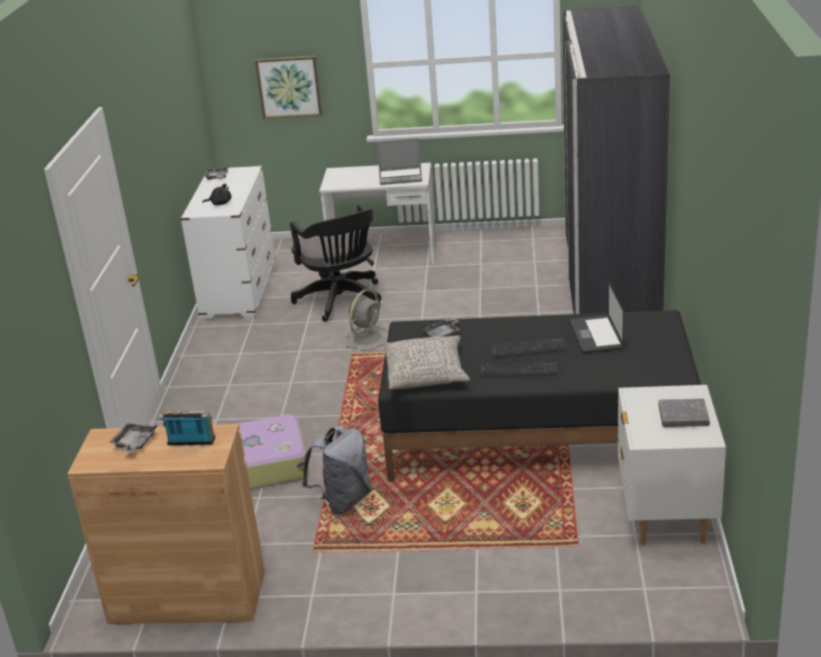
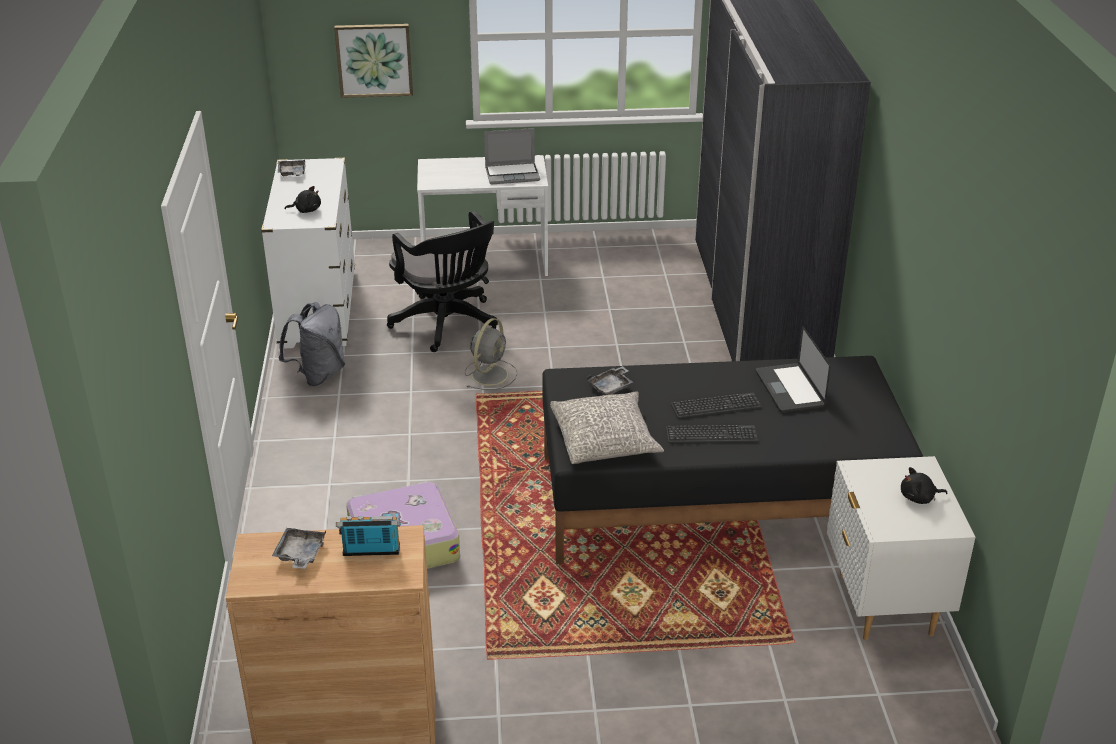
camera: 10 degrees left, 5 degrees up
grey backpack [302,425,371,514] -> grey backpack moved to [279,302,345,386]
grey book [659,399,710,427] -> black plush toy [901,467,948,504]

